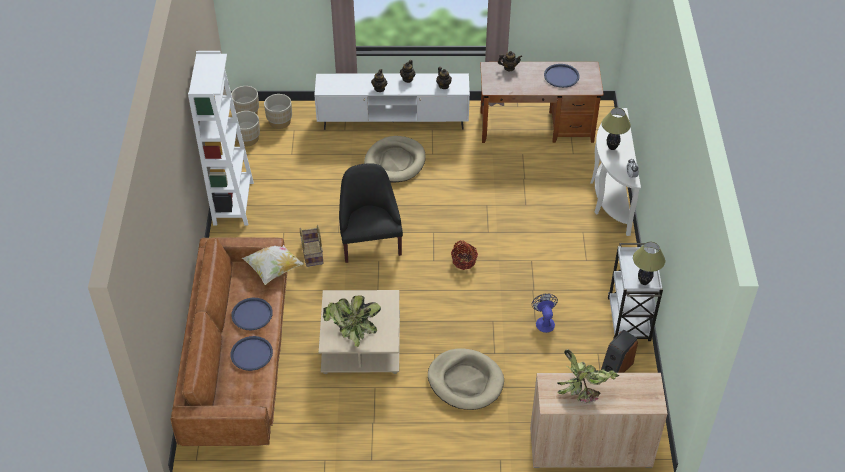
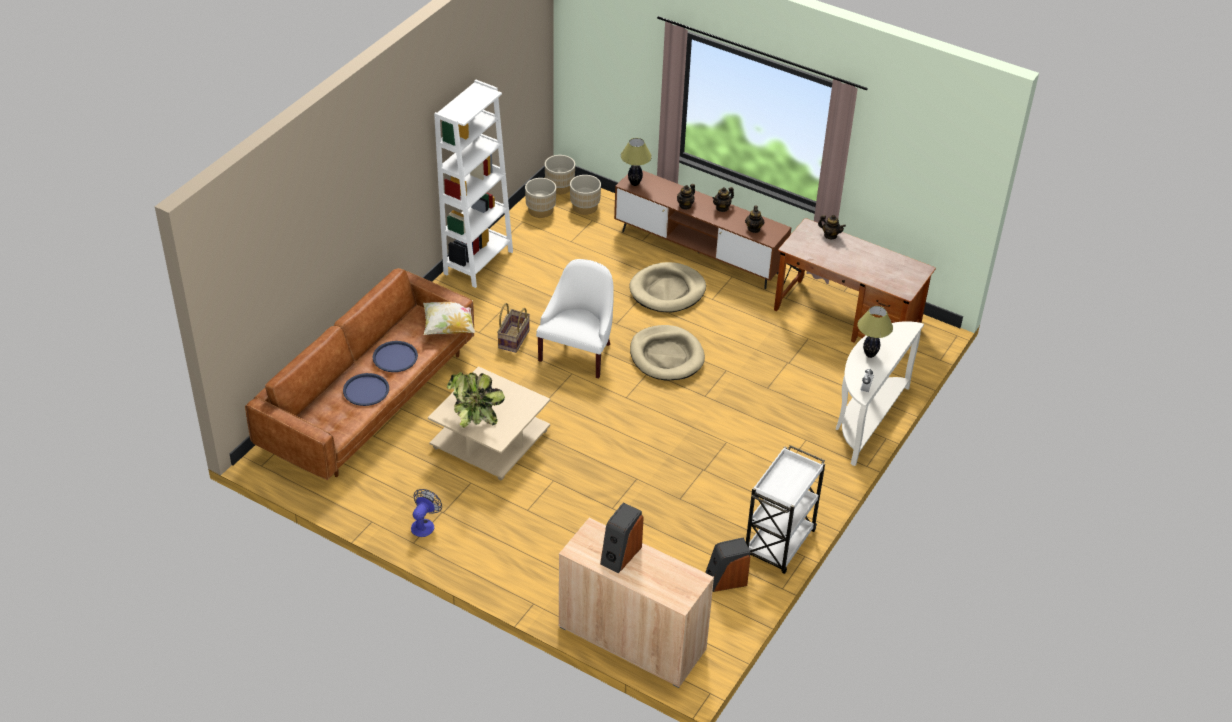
camera: 30 degrees right, 5 degrees down
white tv stand [314,73,470,130] -> brown tv stand [614,170,792,289]
black armchair [339,163,403,263] -> white armchair [536,259,614,378]
beige dog bed [428,348,504,410] -> beige dog bed moved to [630,325,705,380]
basket [451,240,478,270] -> none
fan [532,293,558,333] -> fan moved to [411,489,442,537]
blue tray [544,64,580,88] -> none
potted plant [557,349,619,404] -> speaker [600,503,644,573]
table lamp [633,242,665,285] -> table lamp moved to [621,138,652,186]

